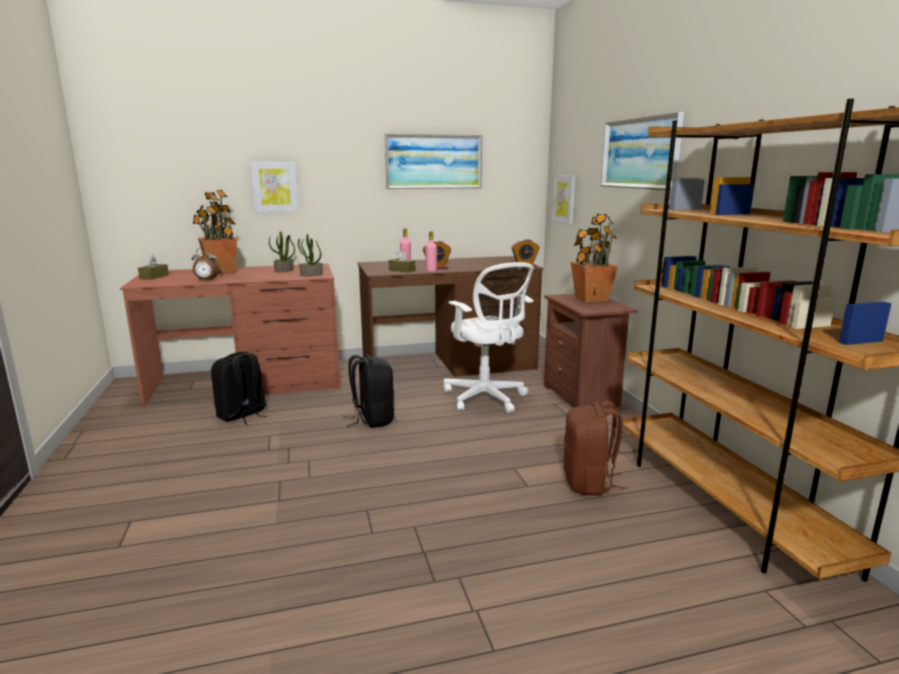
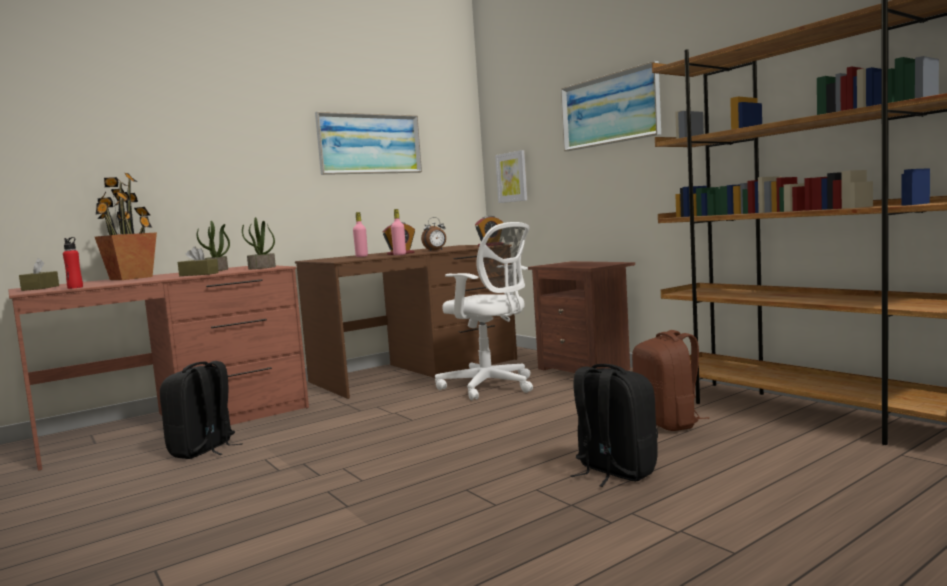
camera: 20 degrees left, 10 degrees down
alarm clock [192,247,220,281] -> alarm clock moved to [421,217,446,251]
picture [250,161,299,212] -> none
black backpack [343,355,394,428] -> black backpack moved to [571,364,658,487]
brown tissue box [389,250,415,273] -> brown tissue box moved to [178,247,219,276]
potted plant [571,214,618,302] -> none
none -> red bottle [63,237,83,289]

